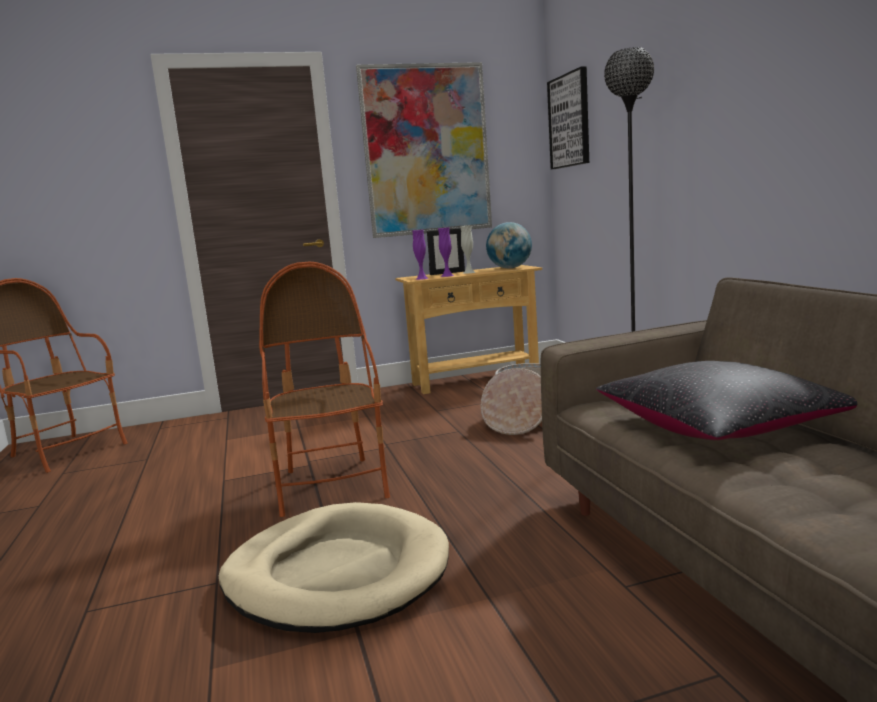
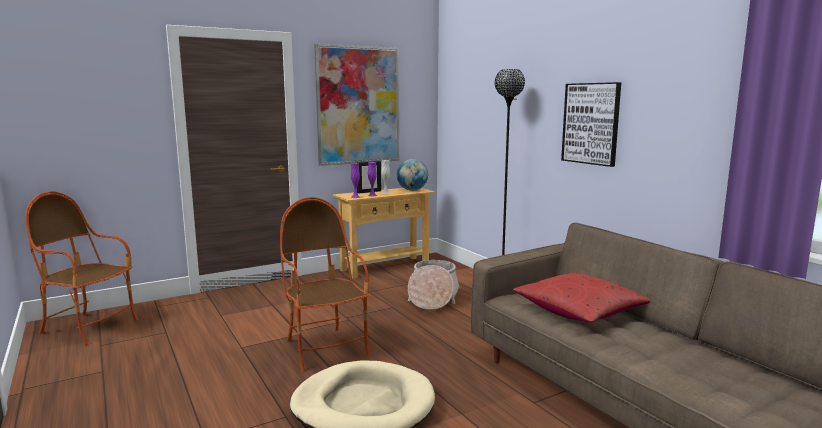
camera: 15 degrees left, 0 degrees up
picture [547,66,589,169] -> picture moved to [561,82,621,167]
black pillow [596,361,858,440] -> red pillow [513,273,650,323]

